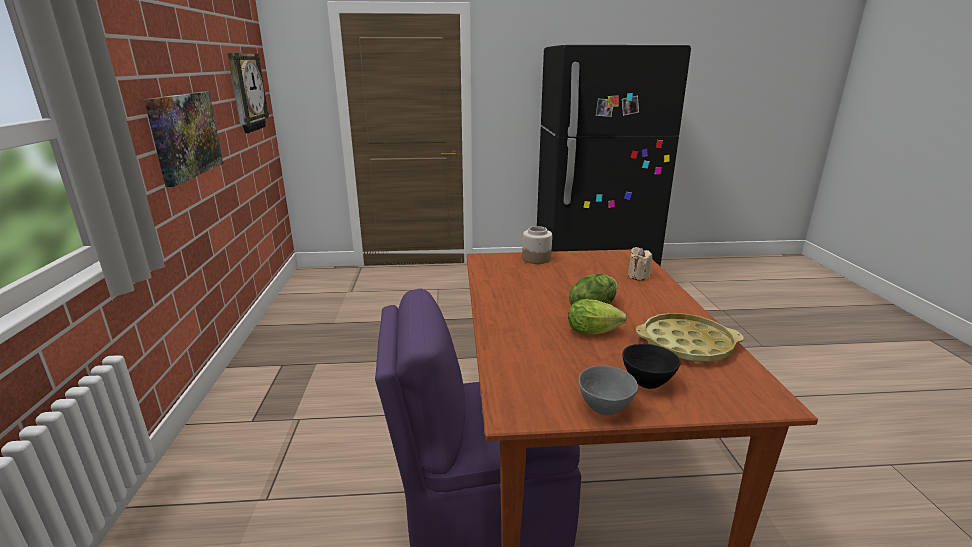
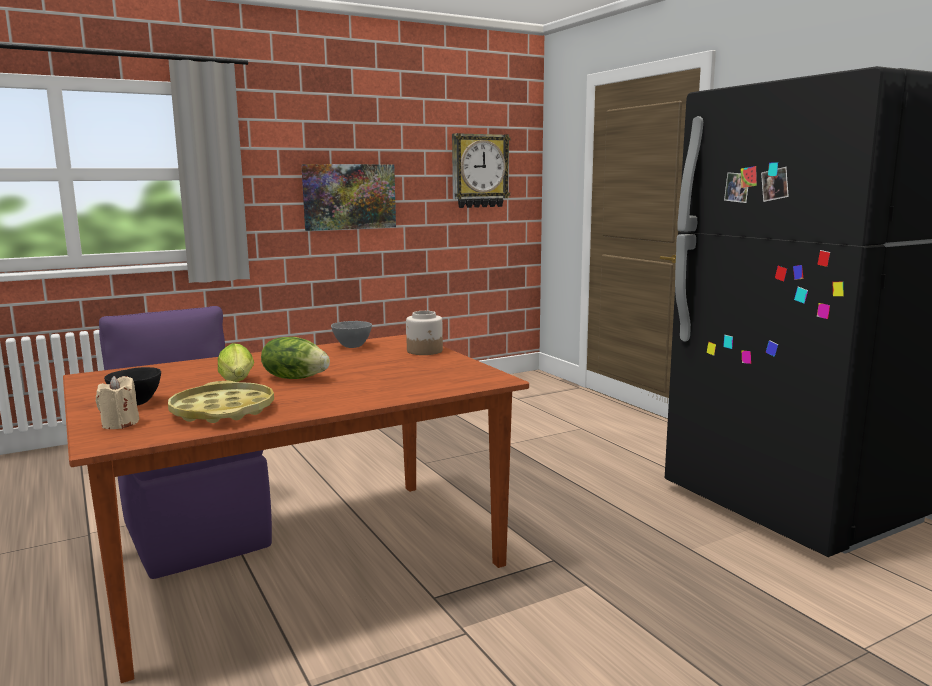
camera: 65 degrees right, 10 degrees down
grey bowl [579,365,638,415] -> grey bowl moved to [331,321,372,348]
beige candle [628,247,652,280] -> beige candle moved to [96,376,139,429]

